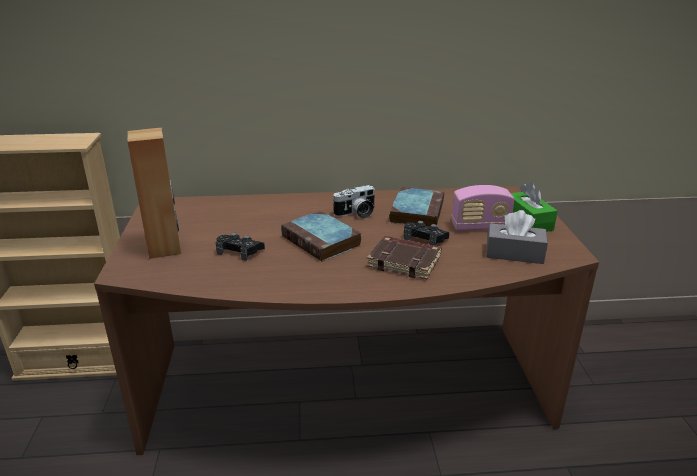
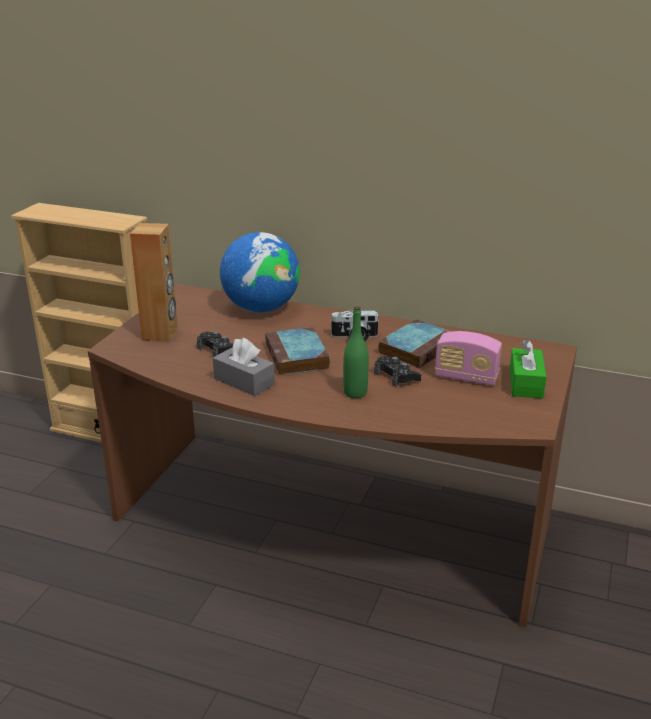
camera: 25 degrees right, 0 degrees up
brown book [367,236,441,279] -> green bottle [343,306,369,398]
grey tissue box [486,210,548,264] -> grey tissue box moved to [213,338,275,396]
none -> globe [220,232,300,312]

